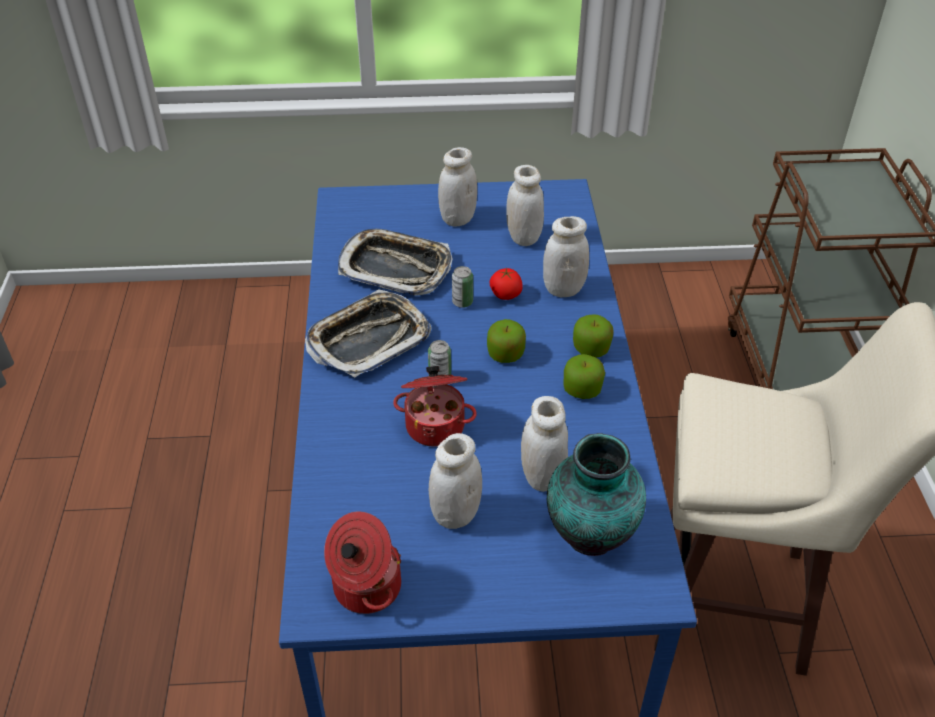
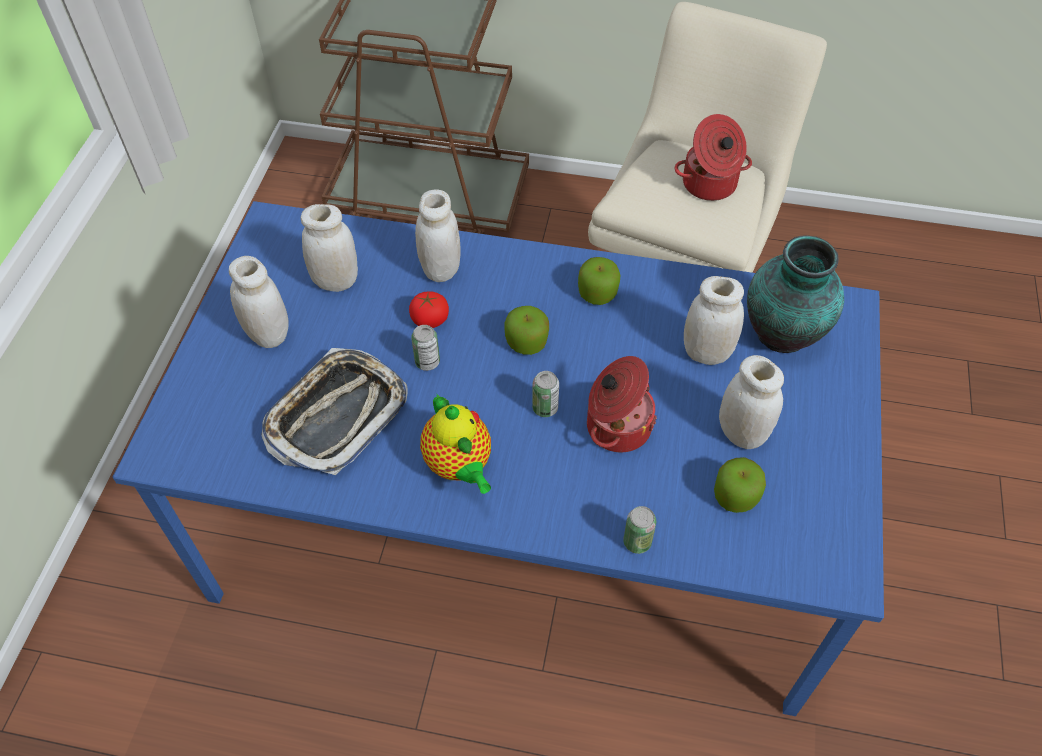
camera: 75 degrees left, 10 degrees up
tray [305,289,431,377] -> teapot [420,394,491,494]
cooking pot [324,512,401,614] -> cooking pot moved to [675,114,752,201]
apple [573,314,613,358] -> apple moved to [714,457,766,513]
none -> can [623,506,656,554]

